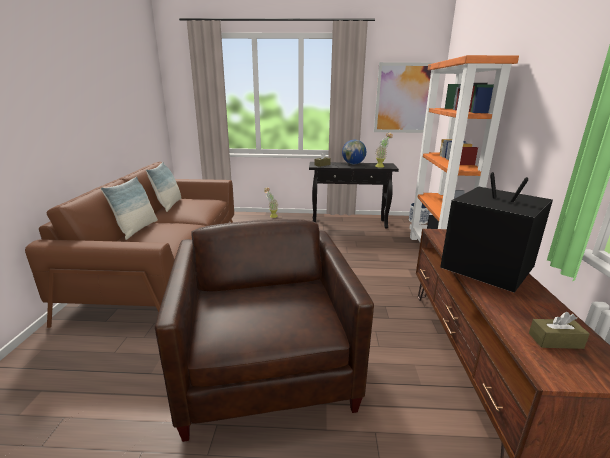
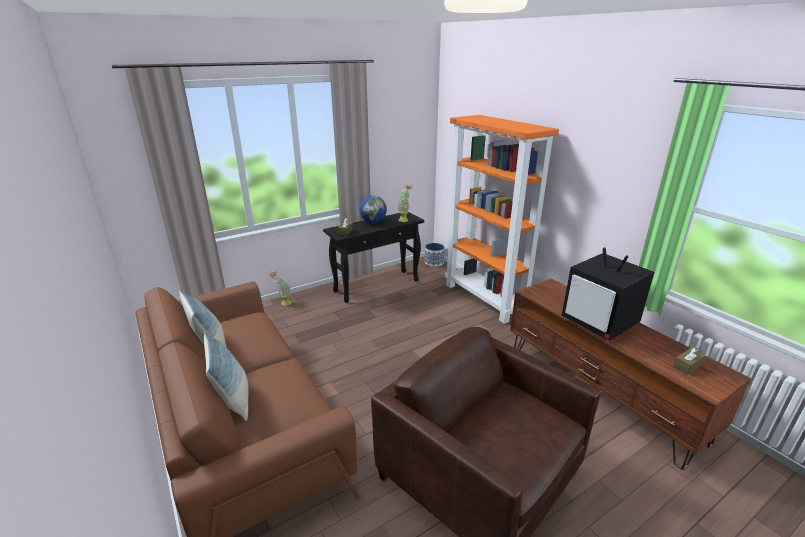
camera: 35 degrees left, 5 degrees up
picture [374,62,433,133] -> none
television [440,172,553,293] -> television turned 135 degrees counterclockwise [562,247,654,341]

